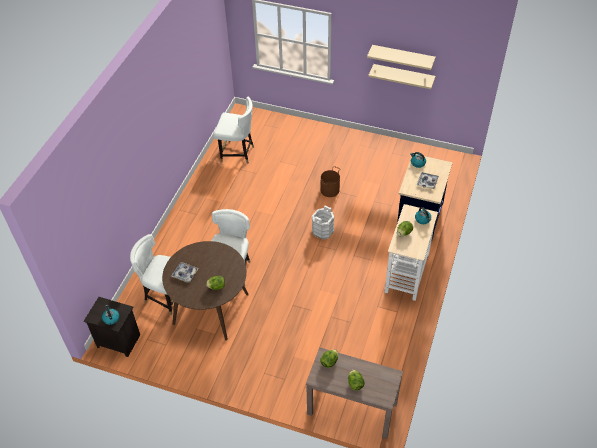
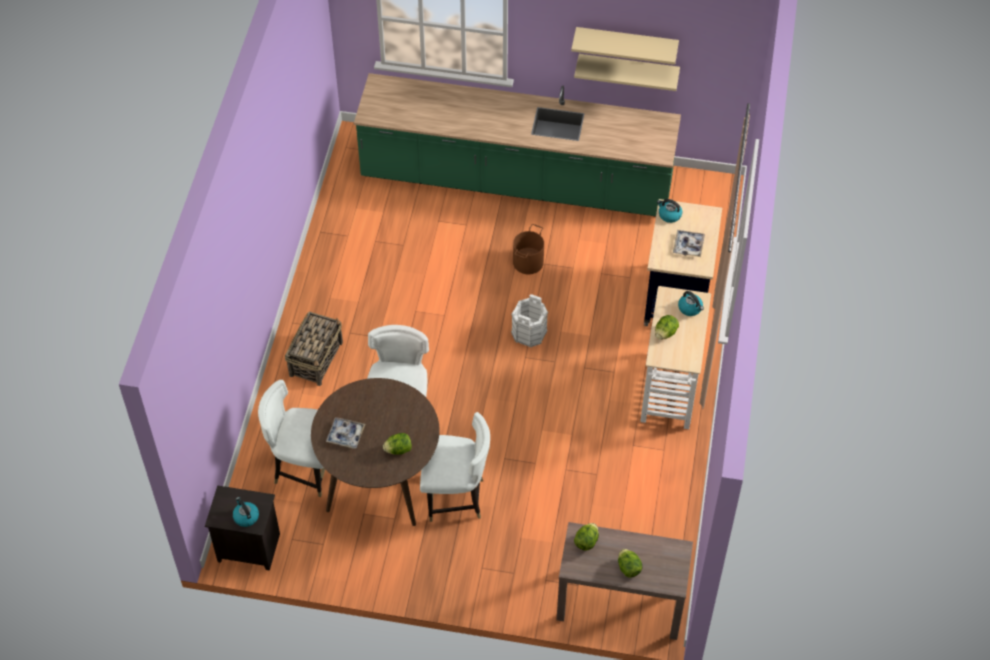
camera: 10 degrees left, 5 degrees up
white chair [213,97,254,163] -> white chair moved to [420,412,490,522]
none -> basket [285,312,343,386]
none -> green counter [354,73,681,216]

